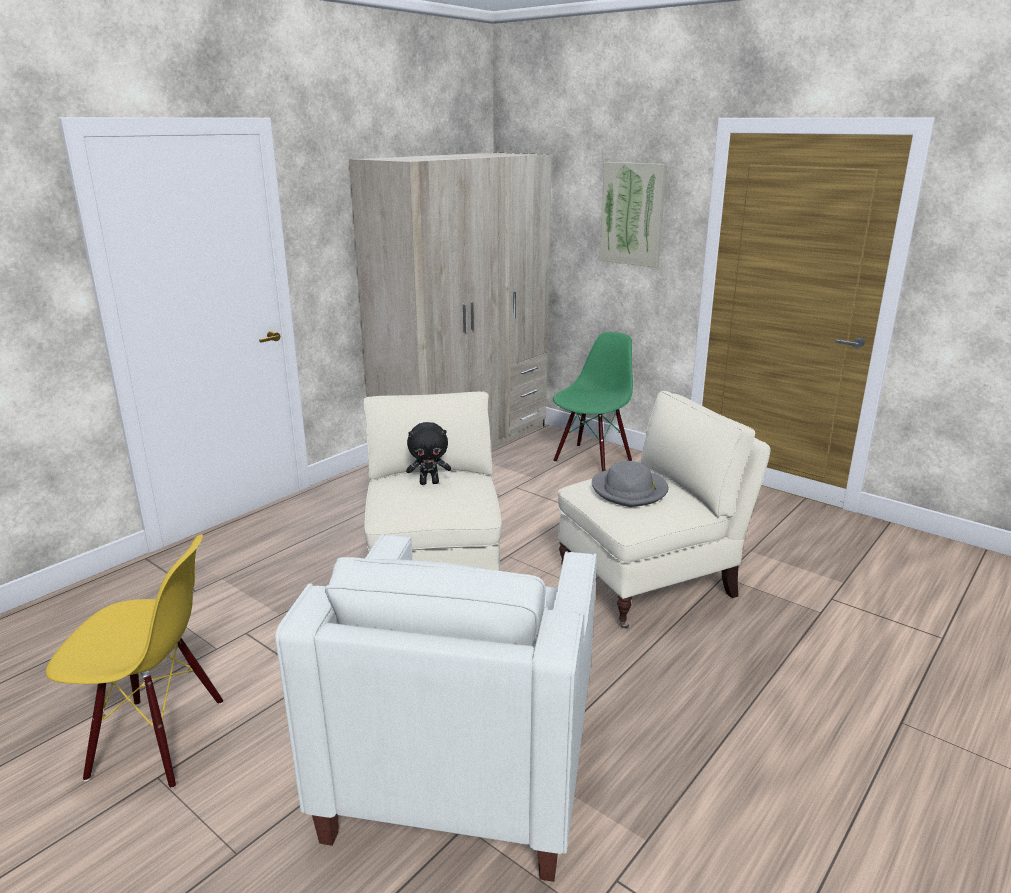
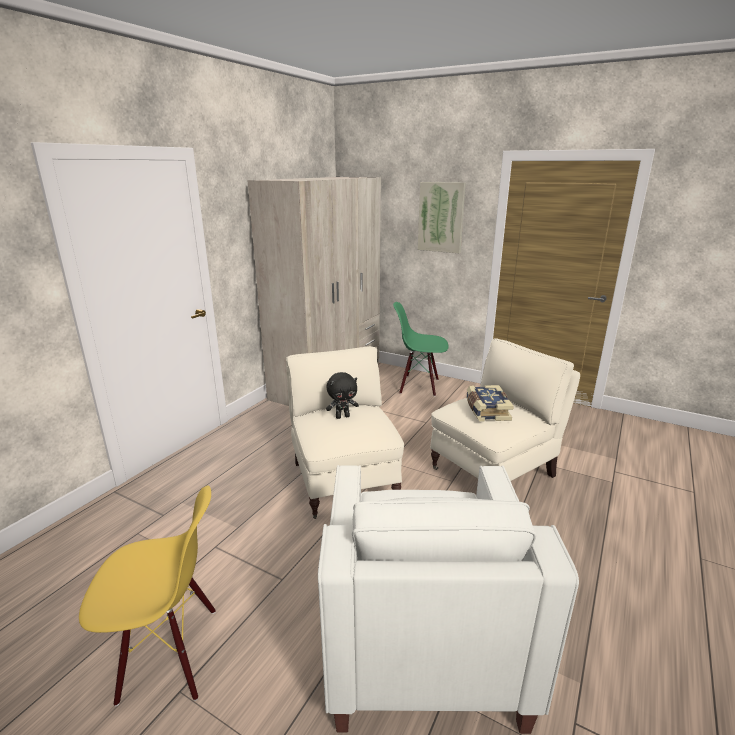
camera: 10 degrees left, 0 degrees up
green chair [553,332,633,471] -> green chair turned 105 degrees counterclockwise [393,302,449,396]
grey hat [592,461,668,507] -> book [466,385,514,422]

